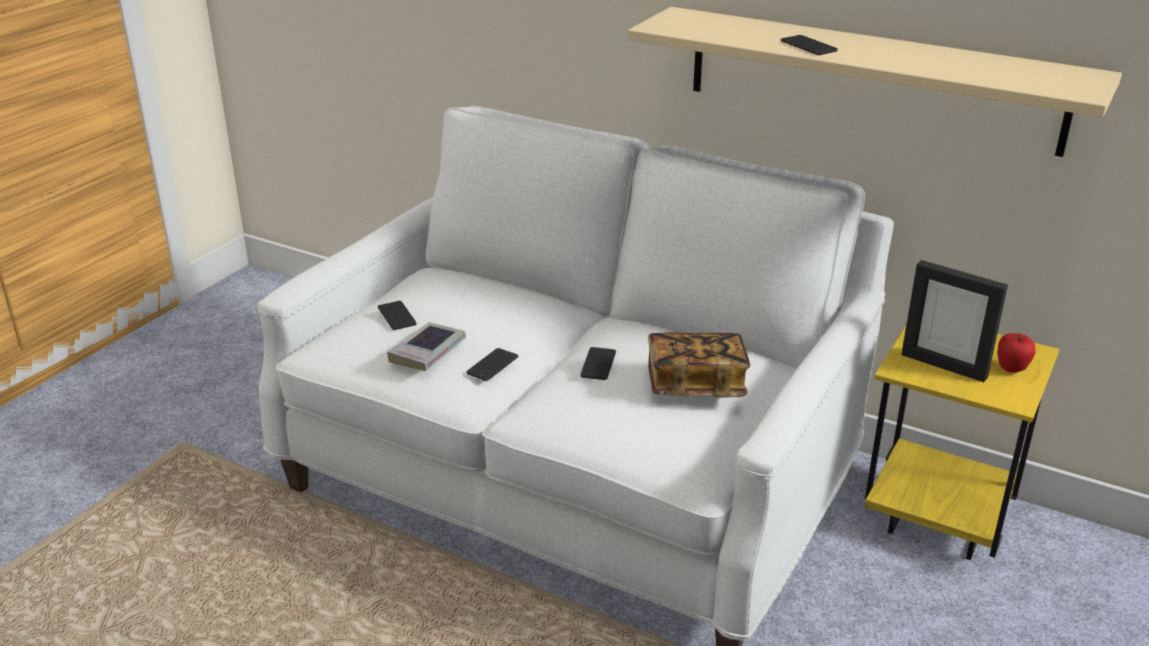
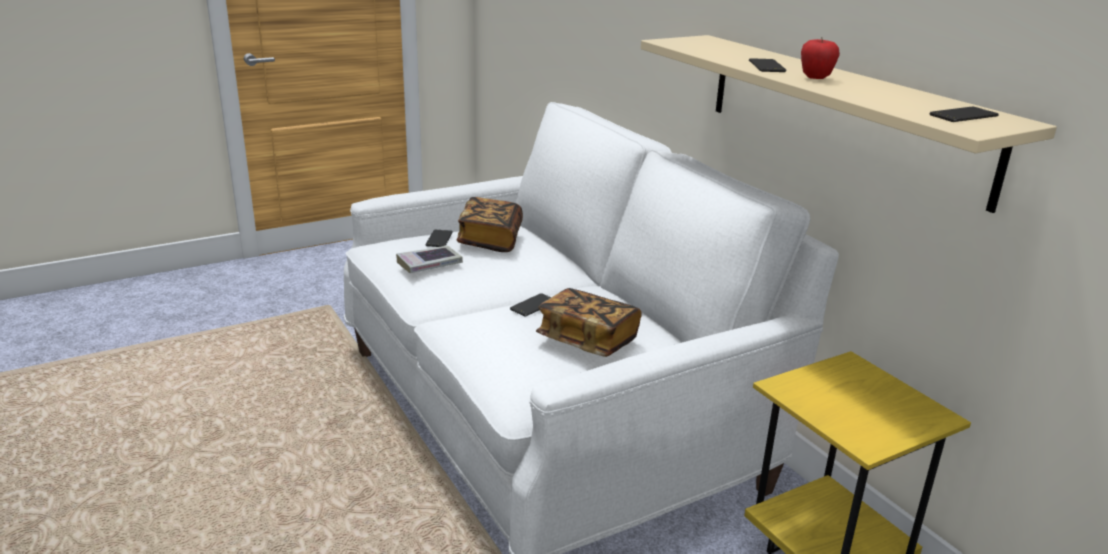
camera: 30 degrees right, 5 degrees down
phone [466,348,518,381] -> phone moved to [930,107,999,122]
picture frame [901,260,1008,382] -> none
apple [998,333,1036,373] -> apple moved to [801,39,840,79]
none -> book [457,197,523,252]

